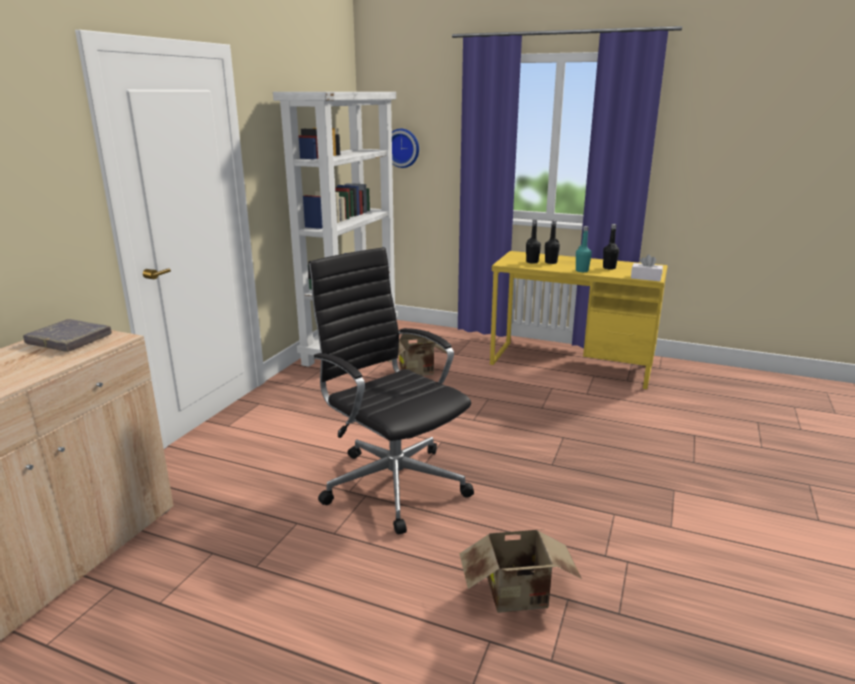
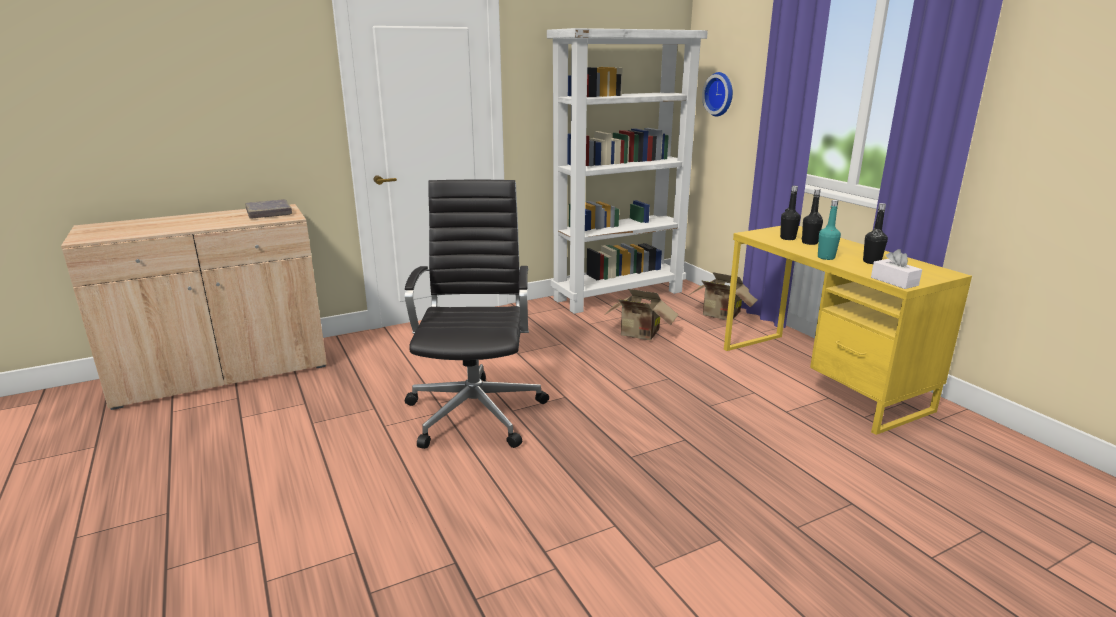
camera: 40 degrees right, 0 degrees up
cardboard box [459,529,582,613] -> cardboard box moved to [689,272,758,320]

